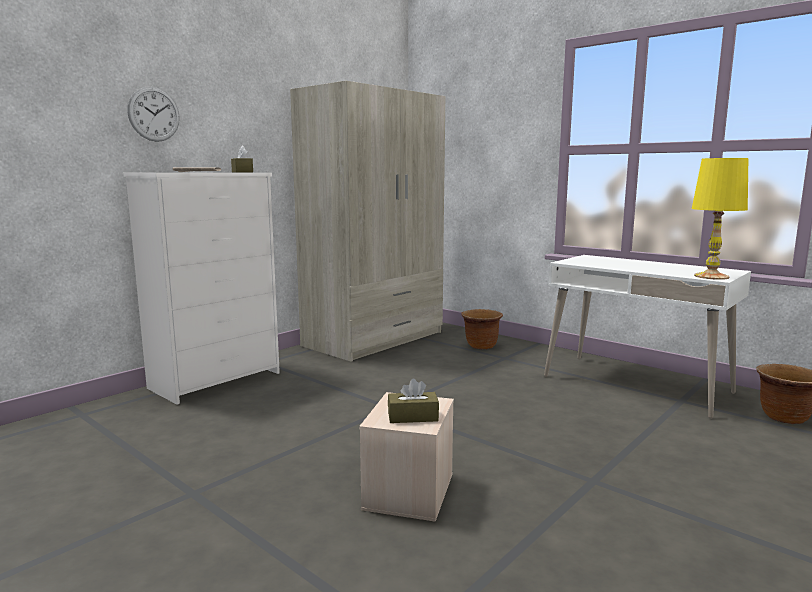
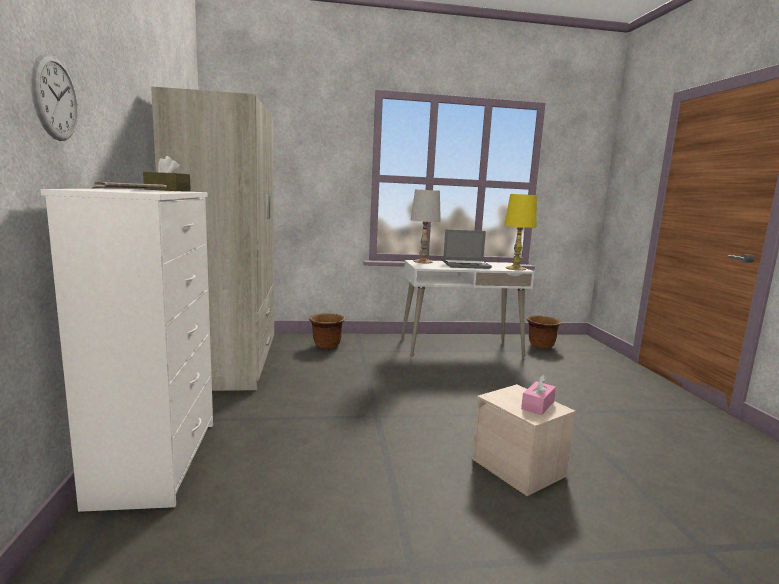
camera: 50 degrees left, 0 degrees up
brown tissue box [388,378,439,423] -> pink tissue box [521,374,556,415]
none -> white table lamp [411,190,441,263]
none -> laptop [443,230,492,269]

